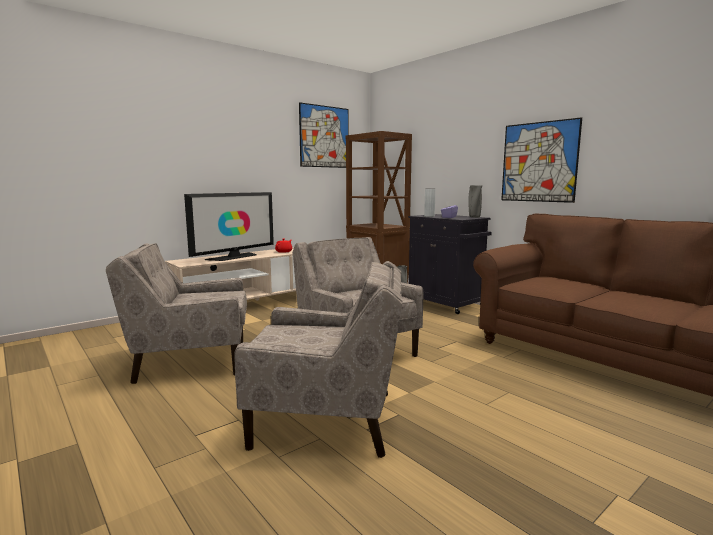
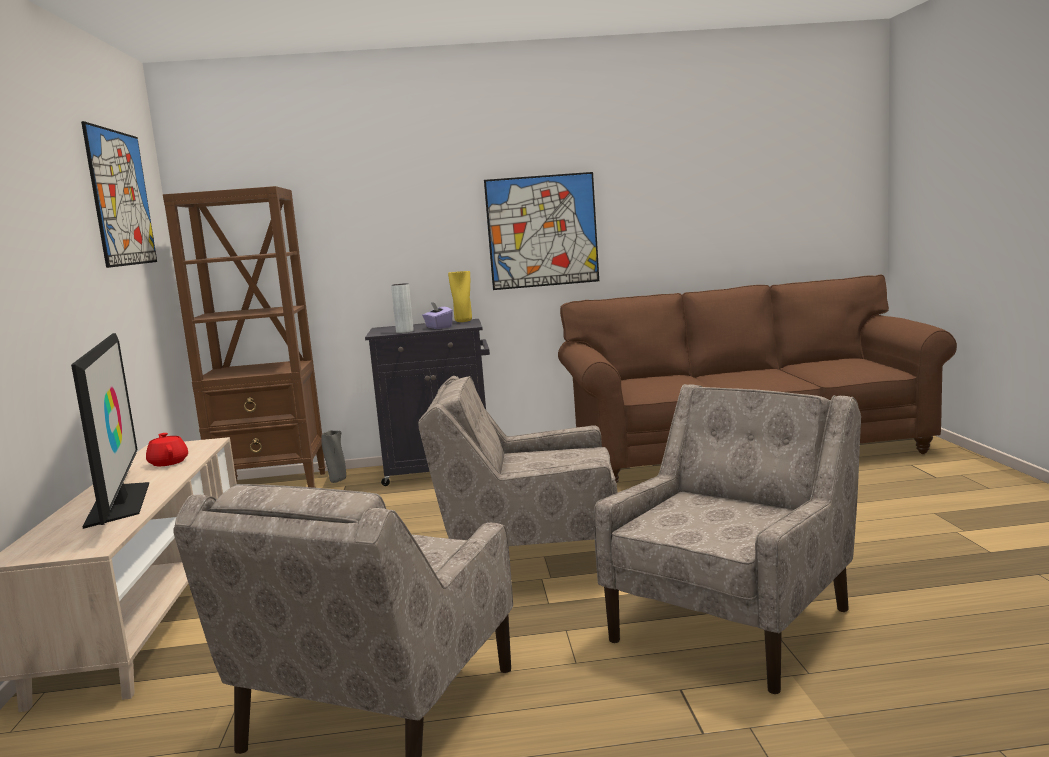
camera: 55 degrees left, 0 degrees up
grey vase [468,185,482,218] -> yellow vase [448,271,472,322]

